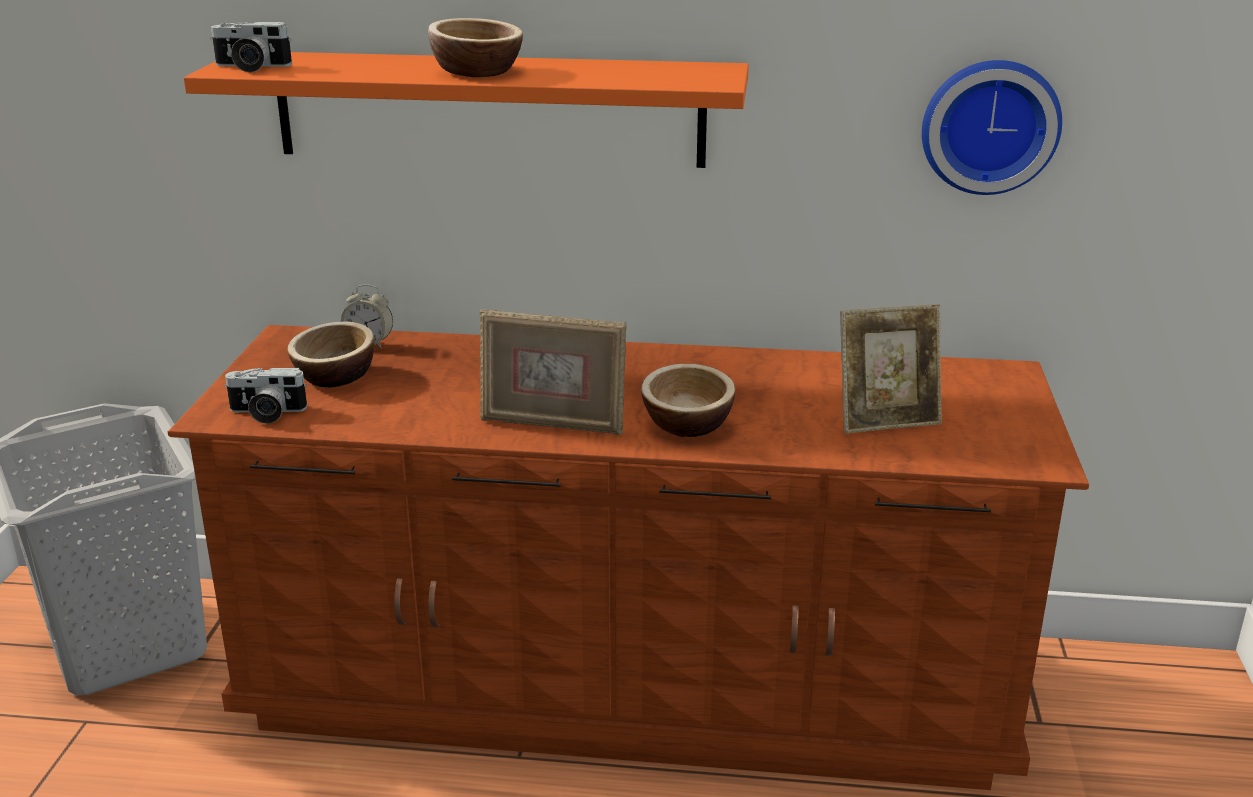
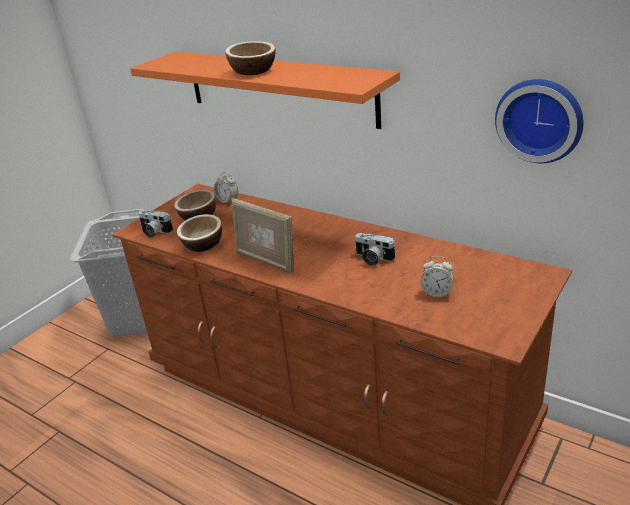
camera: 30 degrees right, 5 degrees up
camera [210,22,292,73] -> camera moved to [355,233,396,266]
bowl [641,364,735,437] -> bowl moved to [177,214,222,252]
picture frame [840,304,942,434] -> alarm clock [420,256,453,297]

